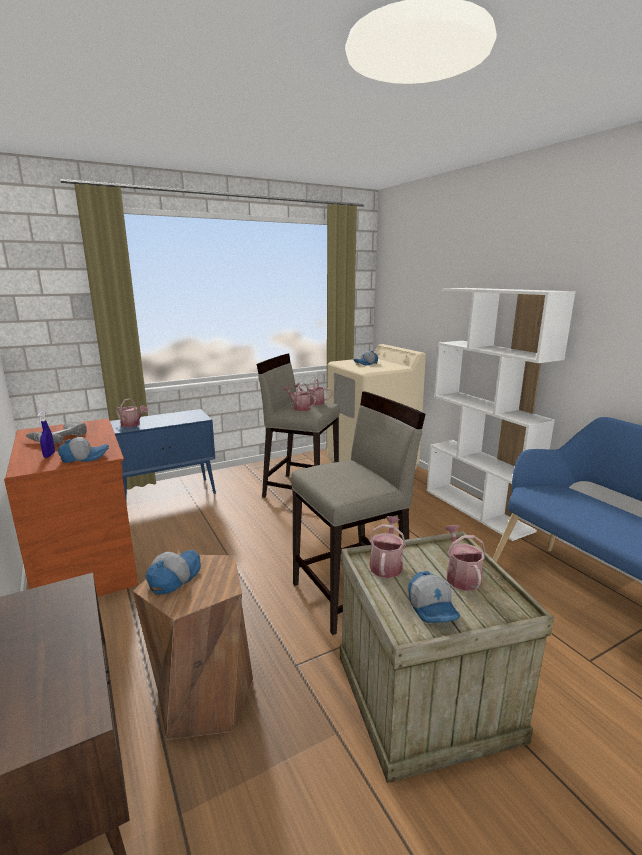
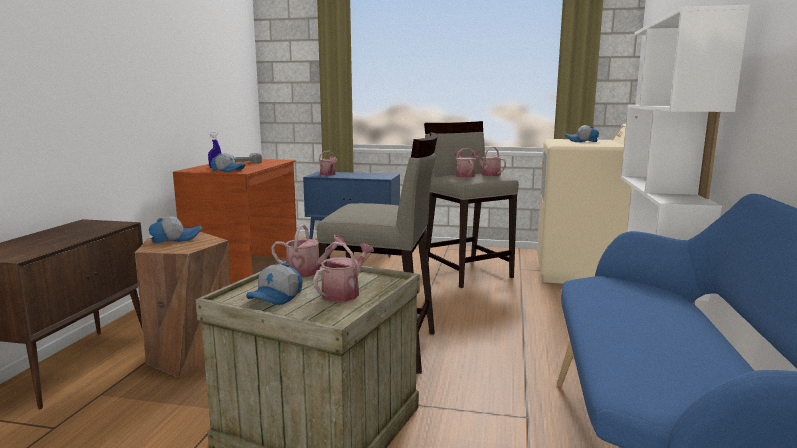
camera: 40 degrees right, 5 degrees down
watering can [369,516,406,578] -> watering can turned 45 degrees clockwise [271,224,346,277]

